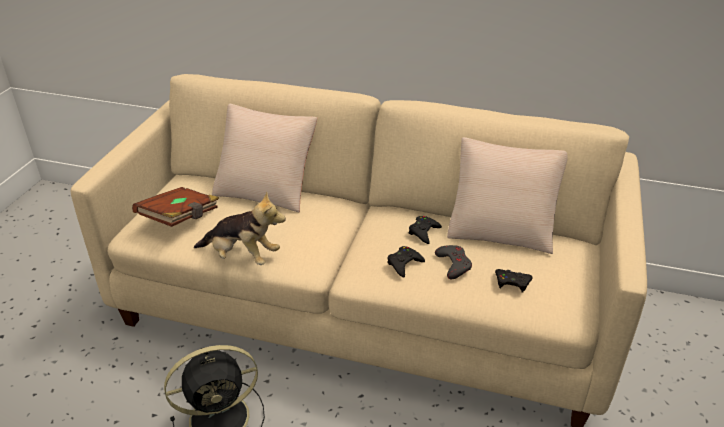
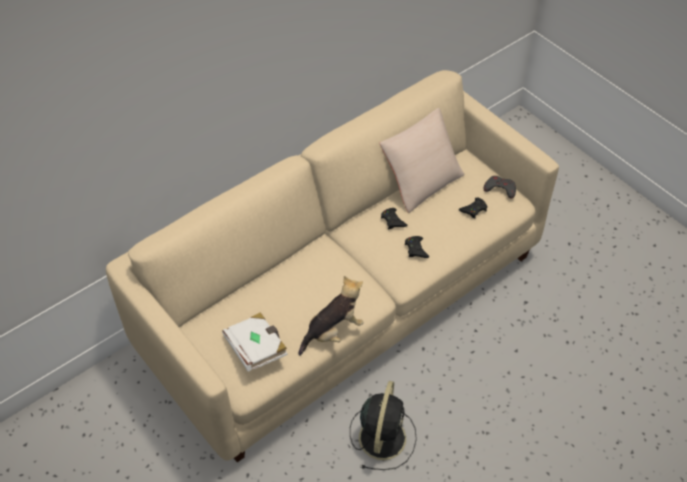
camera: 55 degrees left, 15 degrees up
brown book [132,187,219,227] -> white book [222,313,288,372]
beige pillow [212,104,317,212] -> none
grey game controller [435,245,472,279] -> grey game controller moved to [483,176,516,198]

